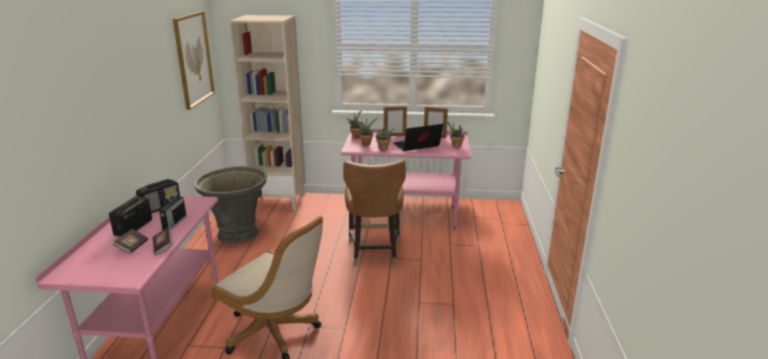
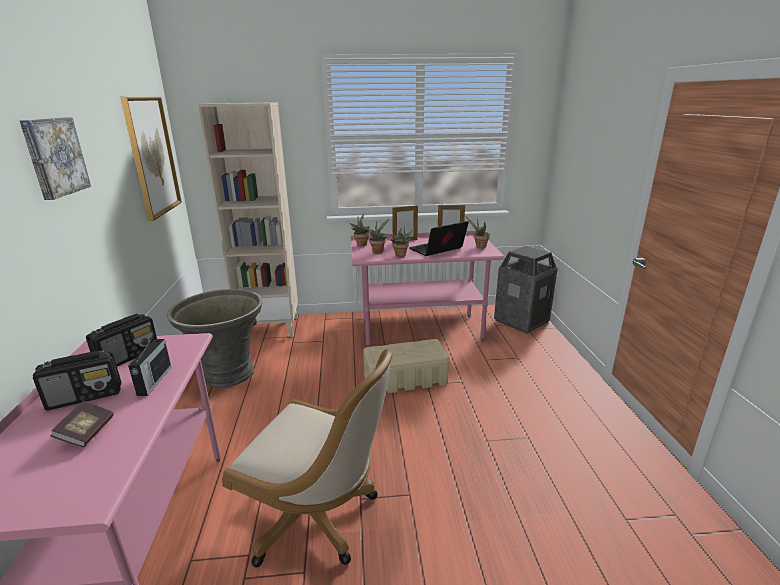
camera: 10 degrees left, 0 degrees up
radio [109,196,152,236] -> radio turned 120 degrees counterclockwise [33,351,121,411]
book [153,227,173,255] -> none
brown chair [343,160,406,266] -> beige storage box [363,339,449,393]
none -> picture [20,117,91,200]
none -> trash can [494,246,558,334]

